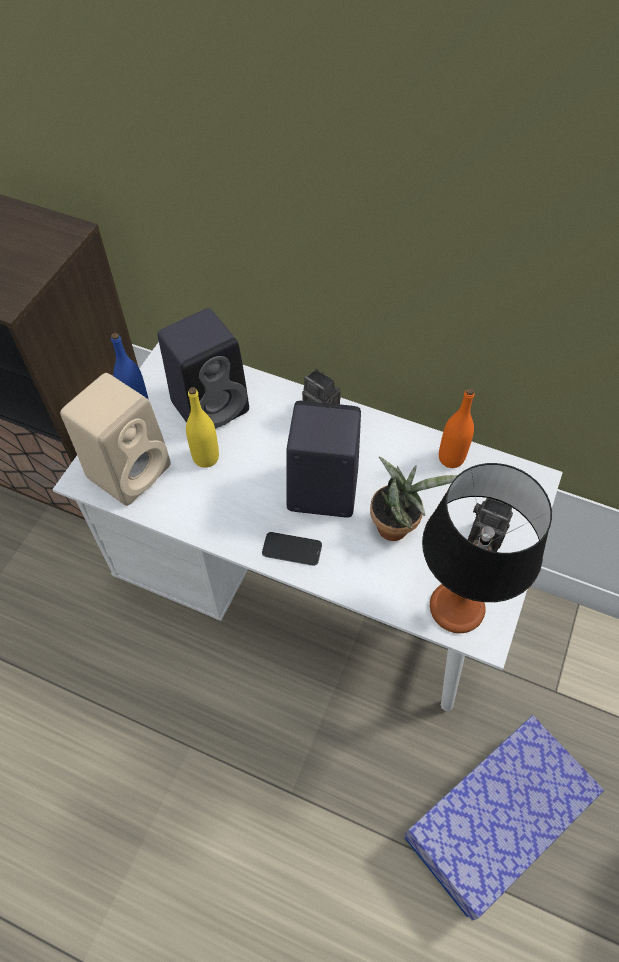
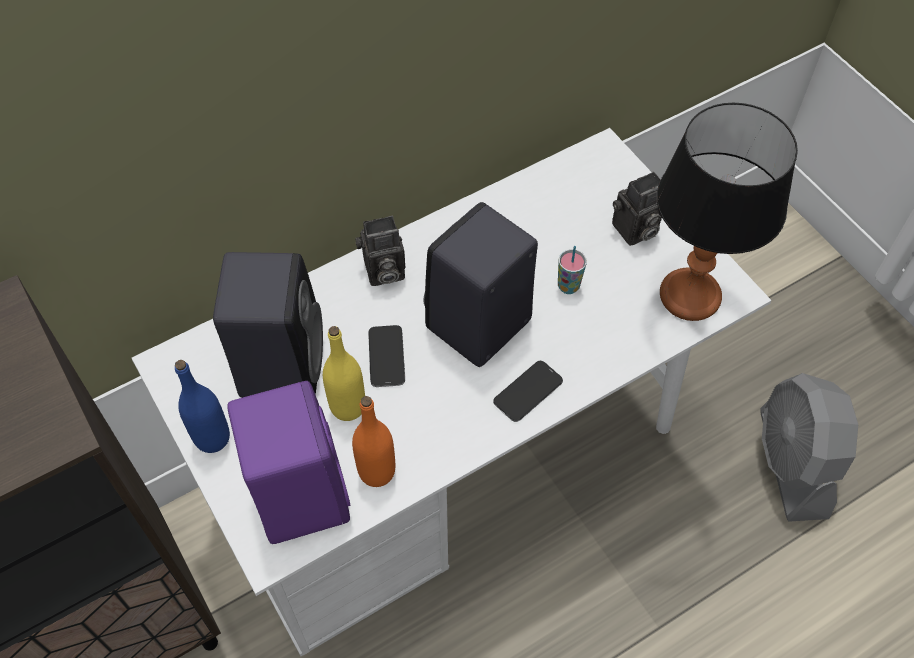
camera: 55 degrees left, 0 degrees up
beige speaker [60,373,171,506] -> purple speaker [227,381,350,544]
potted plant [370,457,458,541] -> cup [558,246,587,294]
storage box [404,715,604,921] -> grey fan [760,373,858,522]
orange bottle [439,388,475,468] -> orange bottle moved to [352,396,395,487]
none -> phone [368,325,405,387]

